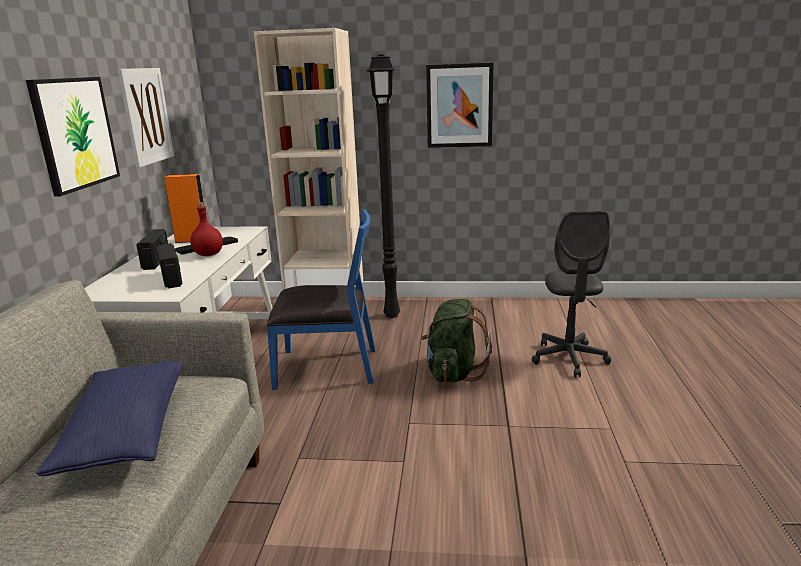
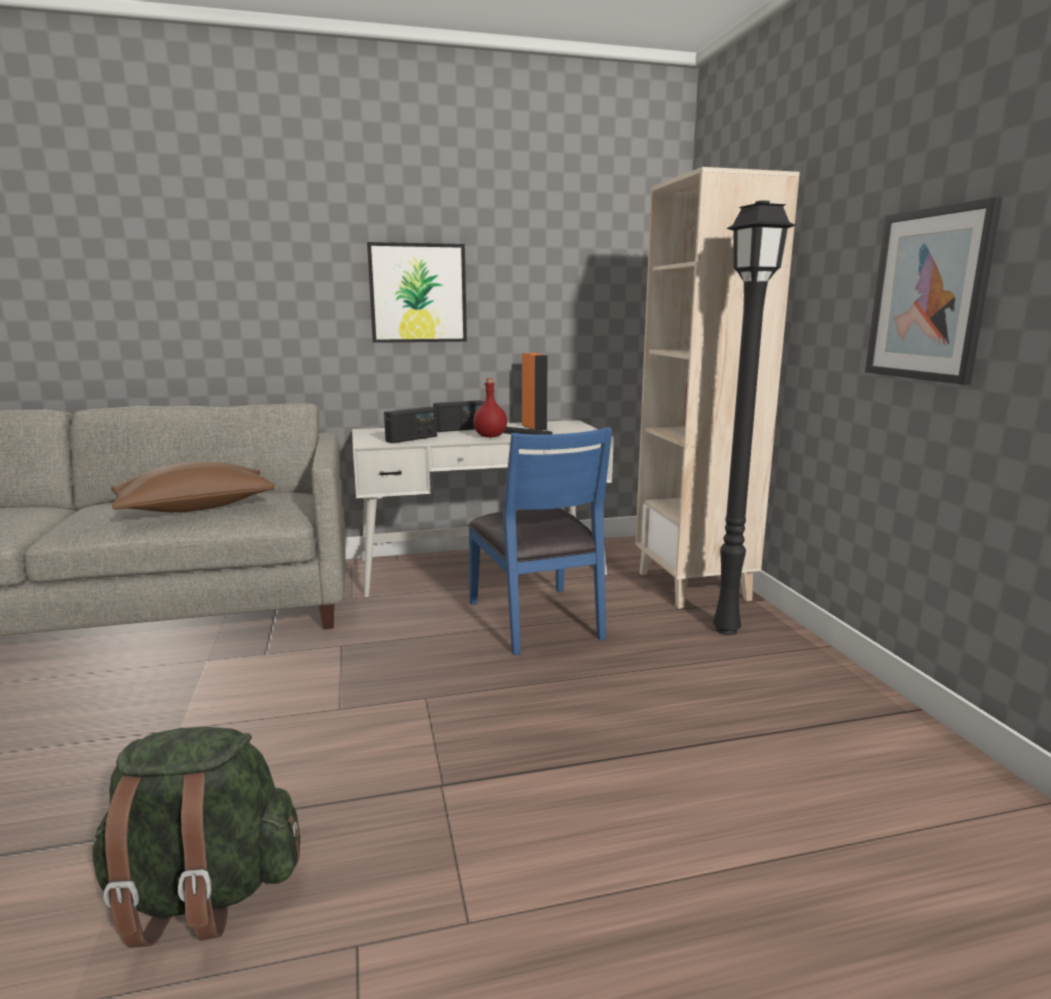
camera: 70 degrees right, 5 degrees down
blue pillow [36,361,183,476] -> brown pillow [111,462,275,513]
picture [118,68,174,168] -> none
green backpack [421,299,492,383] -> green backpack moved to [91,727,300,948]
grey office chair [532,211,611,377] -> none

